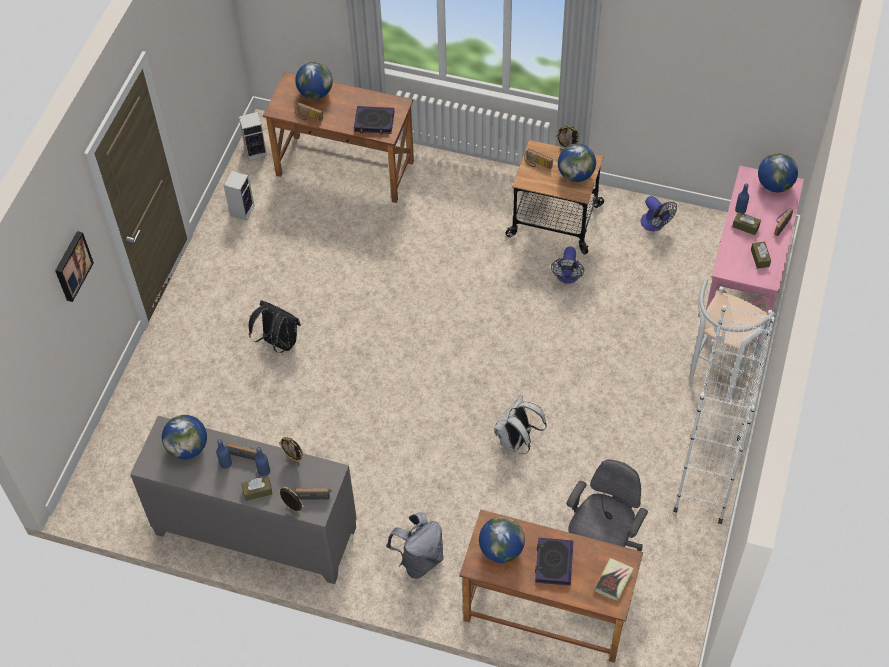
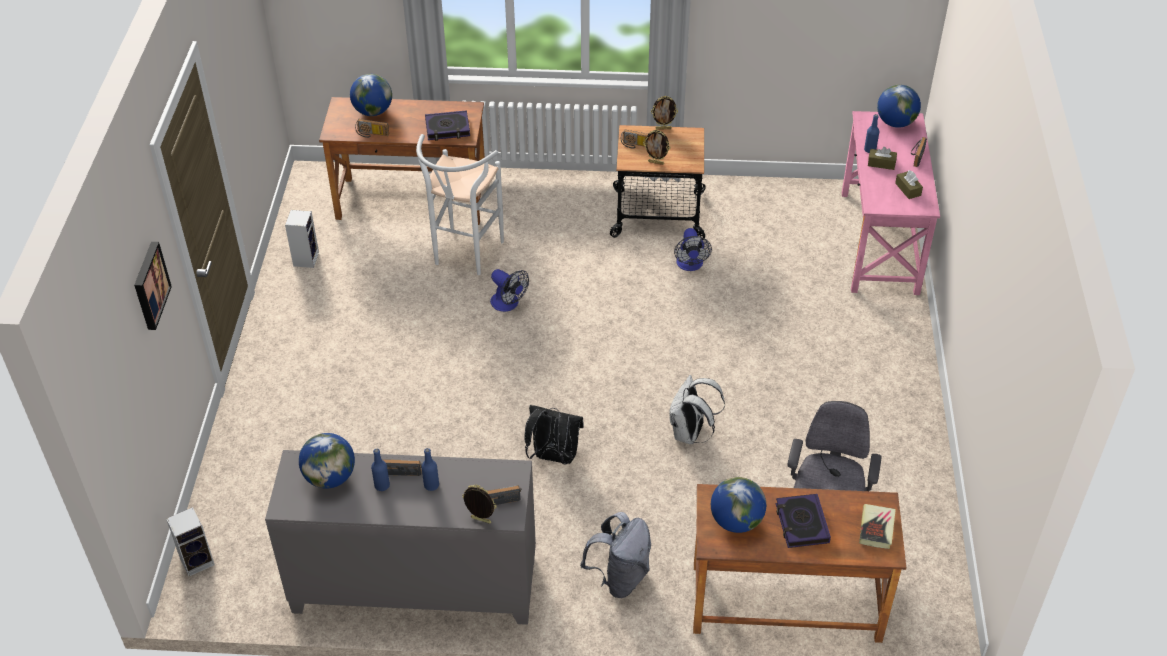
camera: 15 degrees left, 10 degrees down
speaker [239,112,267,160] -> speaker moved to [166,507,215,576]
brown tissue box [242,477,272,501] -> none
black backpack [249,300,301,353] -> black backpack moved to [525,405,584,465]
picture frame [279,437,304,465] -> picture frame moved to [643,130,670,165]
globe [558,144,596,182] -> none
fan [641,196,677,232] -> fan moved to [490,269,529,312]
white bookcase [673,305,775,524] -> none
white stool [689,279,776,401] -> white stool moved to [416,134,504,275]

